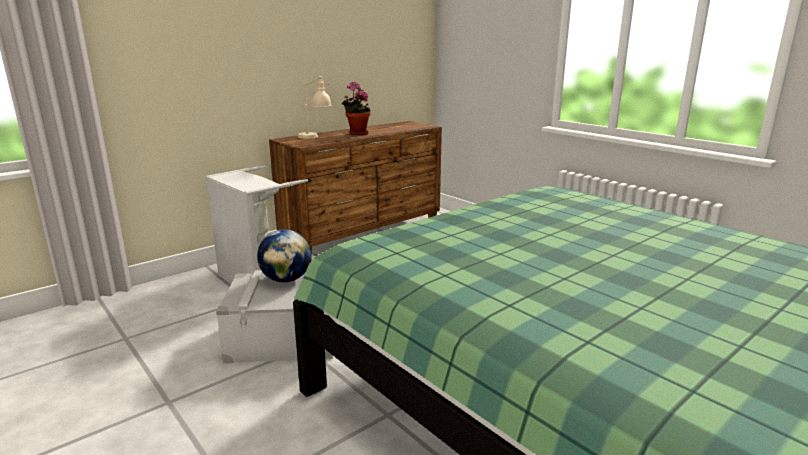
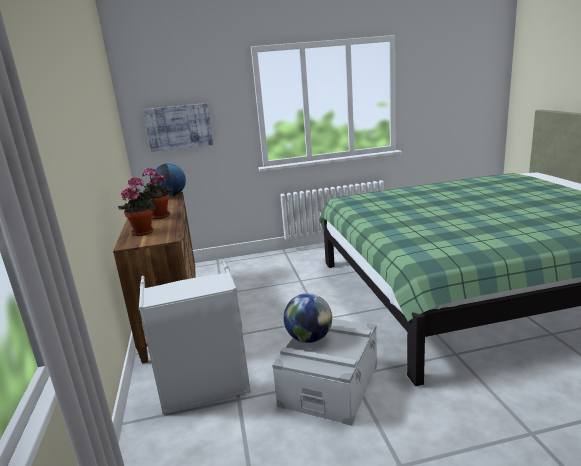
camera: 60 degrees left, 0 degrees up
beige table lamp [298,76,332,139] -> potted plant [118,177,156,236]
none -> picture [143,103,213,152]
none -> globe [152,163,186,196]

